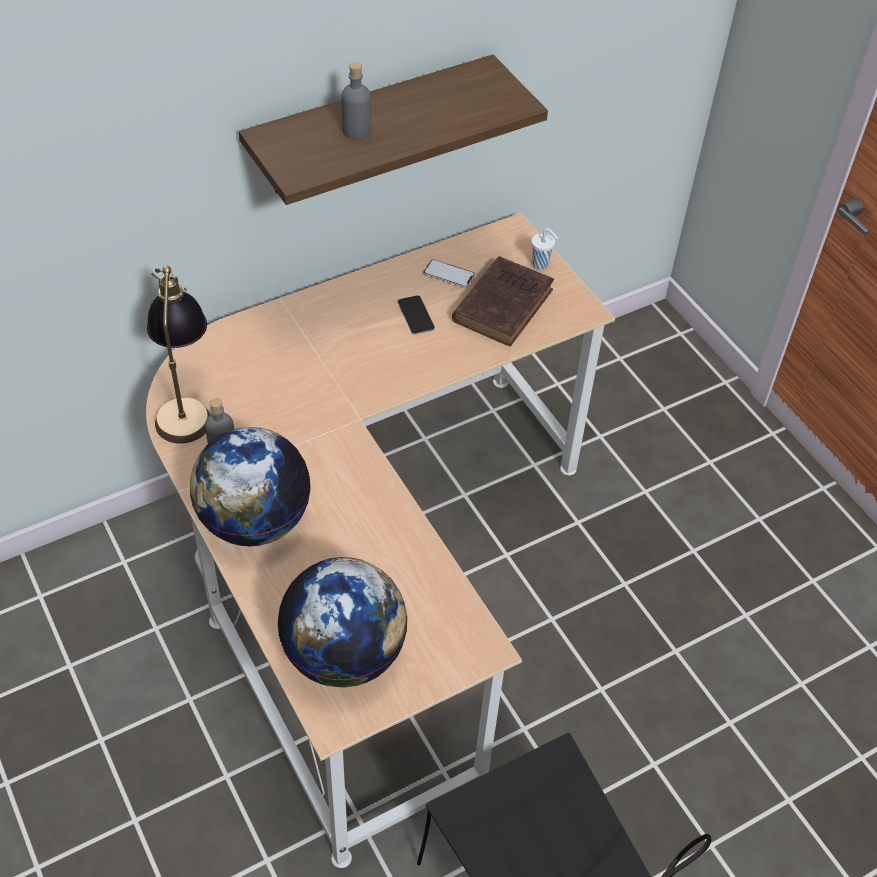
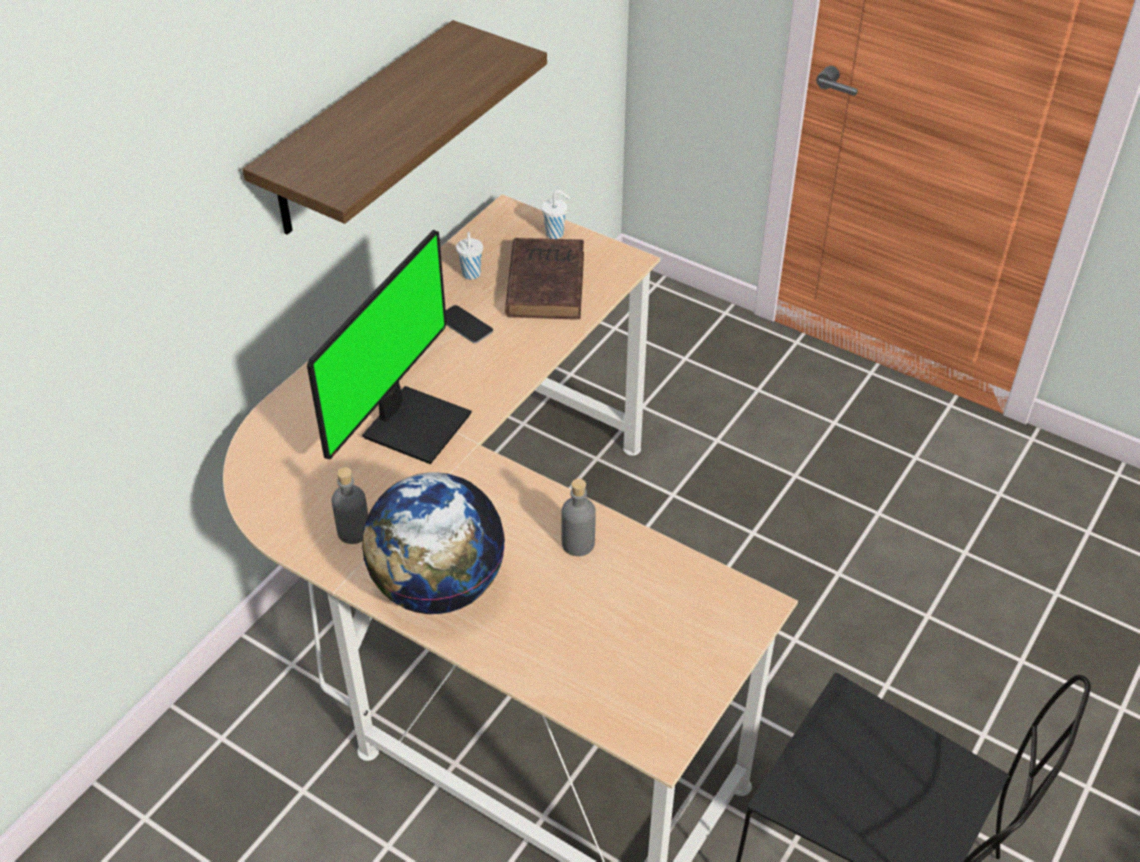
camera: 25 degrees left, 5 degrees down
table lamp [147,266,210,444] -> none
globe [277,557,407,687] -> none
grey bottle [342,62,371,139] -> grey bottle moved to [561,479,596,556]
phone [423,259,475,288] -> white cup [456,232,483,280]
none -> monitor [307,230,472,464]

